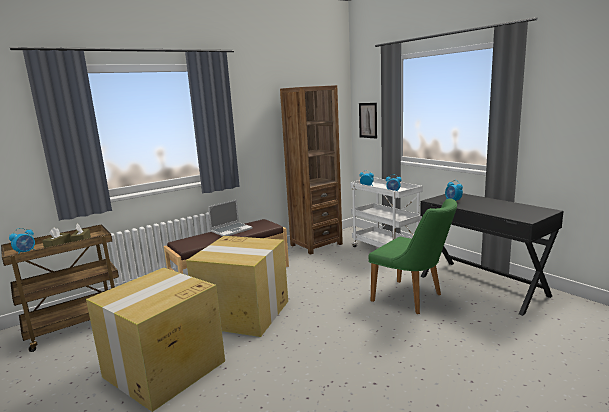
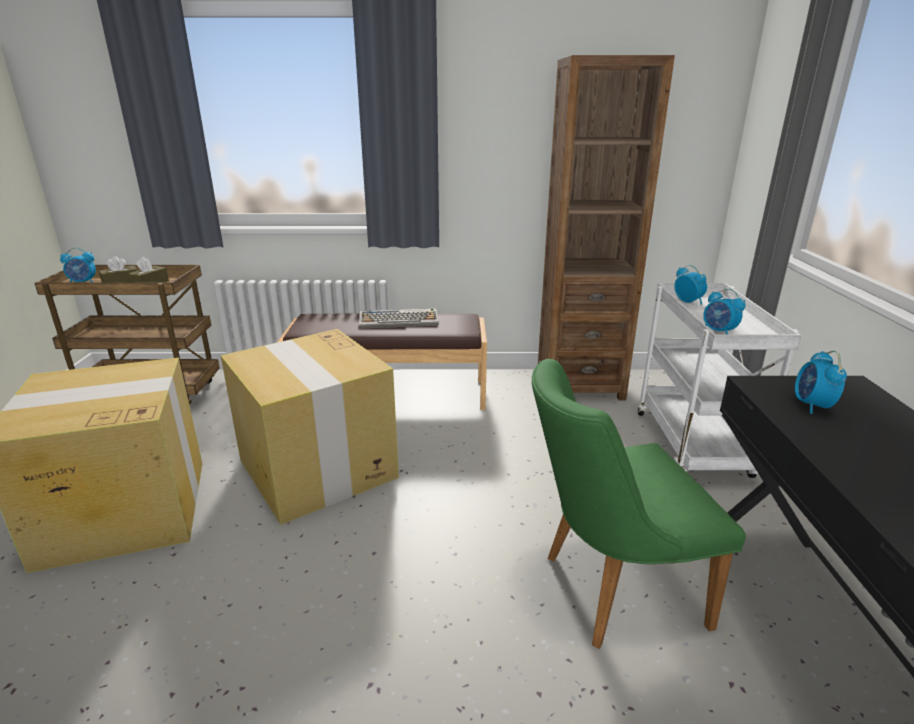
camera: 35 degrees right, 10 degrees up
laptop [208,200,253,236] -> keyboard [359,308,439,329]
picture [359,103,377,139] -> none
green chair [369,198,457,314] -> green chair turned 90 degrees clockwise [532,359,746,649]

